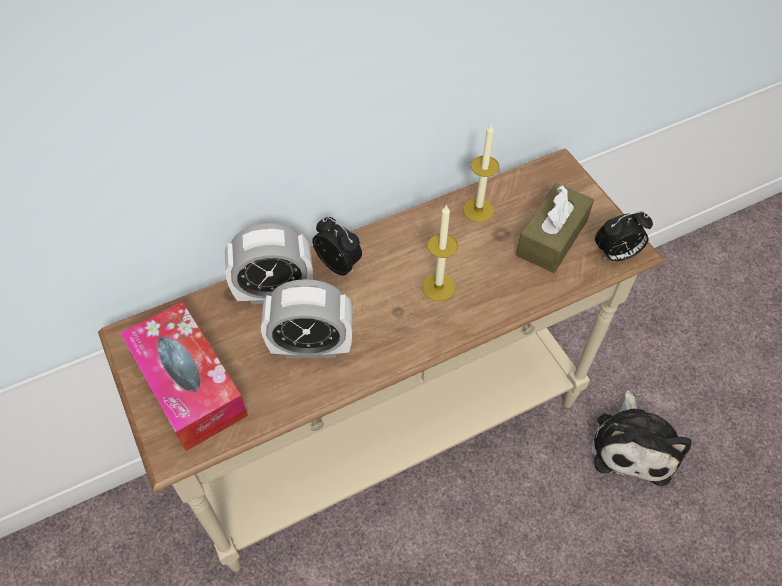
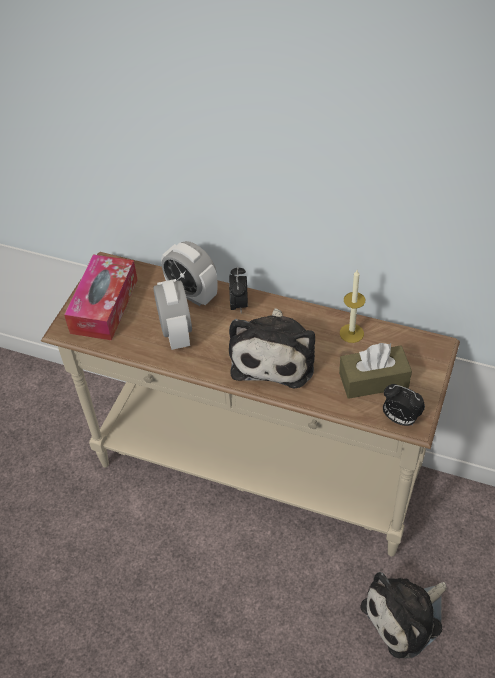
camera: 50 degrees right, 5 degrees down
alarm clock [261,279,352,358] -> alarm clock turned 150 degrees counterclockwise [153,279,192,350]
candle [422,204,458,301] -> plush toy [229,308,315,388]

